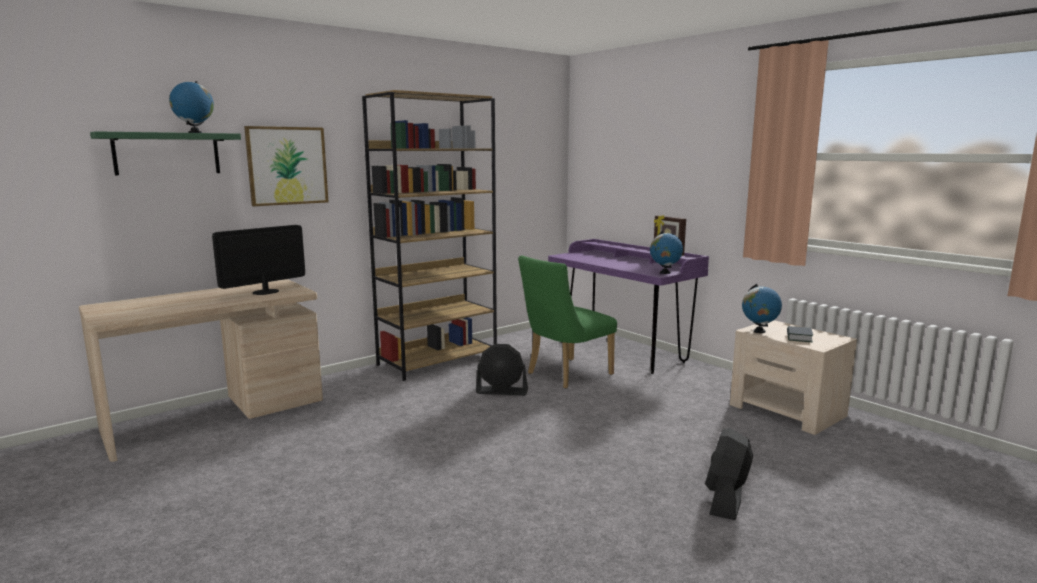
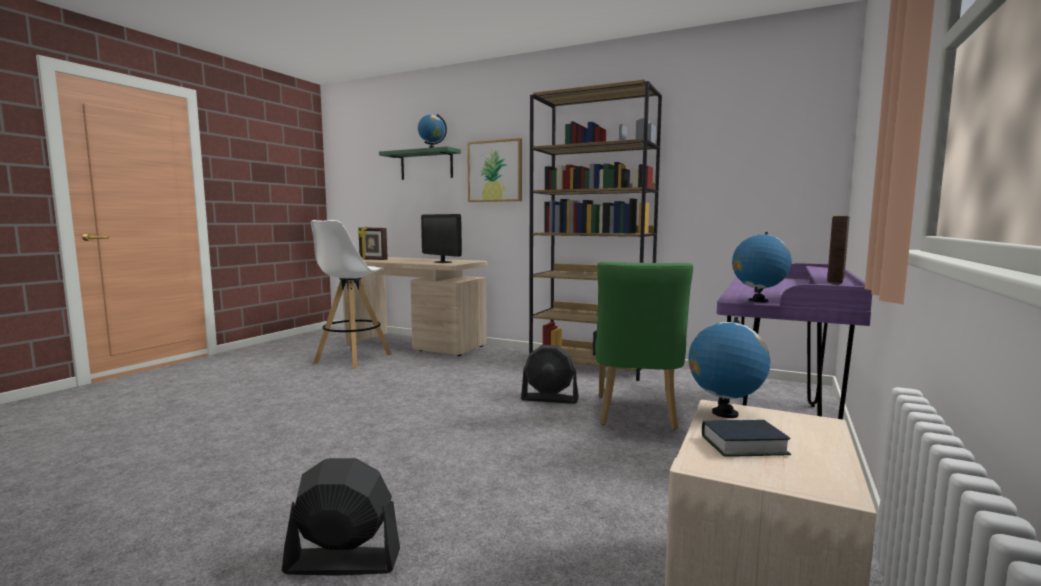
camera: 65 degrees right, 5 degrees down
monitor [212,225,305,295] -> monitor turned 150 degrees counterclockwise [421,214,462,263]
black fan [476,344,528,396] -> black fan turned 60 degrees counterclockwise [521,345,579,404]
green chair [518,255,617,389] -> green chair turned 105 degrees counterclockwise [595,262,693,430]
none -> white stool [311,220,392,369]
none -> picture frame [358,227,388,260]

